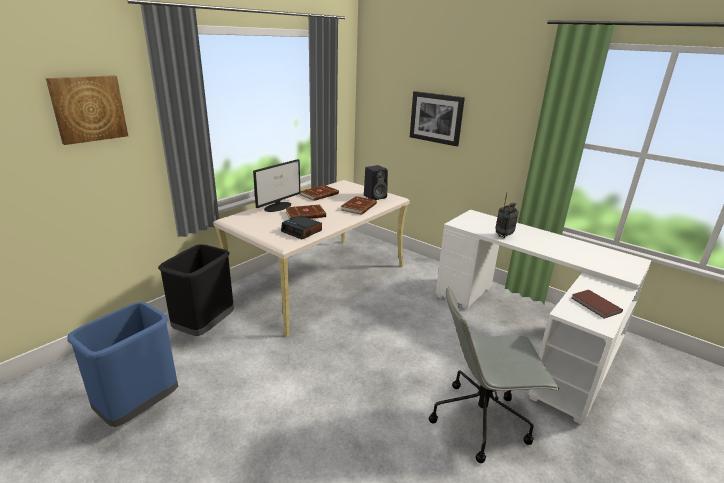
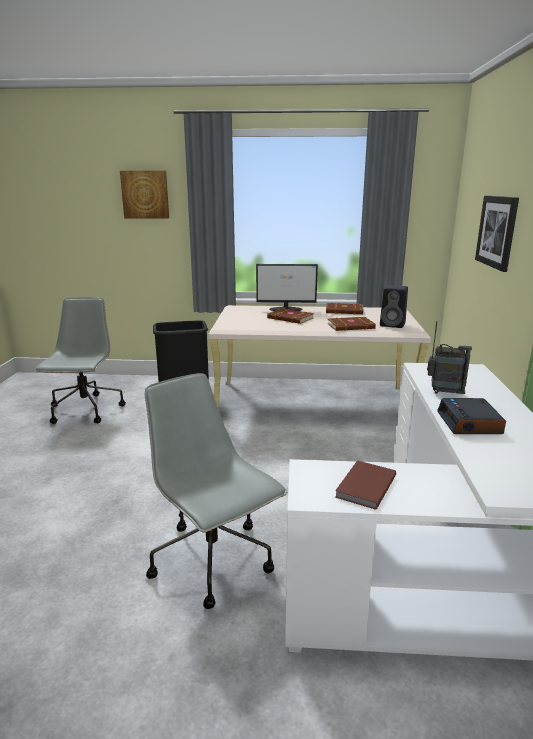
camera: 55 degrees right, 5 degrees down
blue trash can [68,302,178,427] -> grey office chair [35,297,126,424]
alarm clock [281,215,322,239] -> alarm clock moved to [437,398,506,434]

